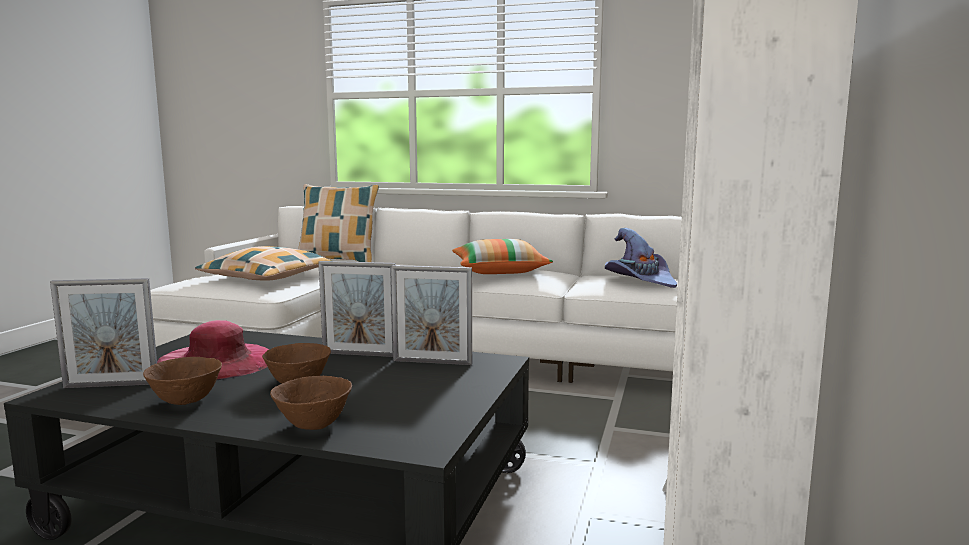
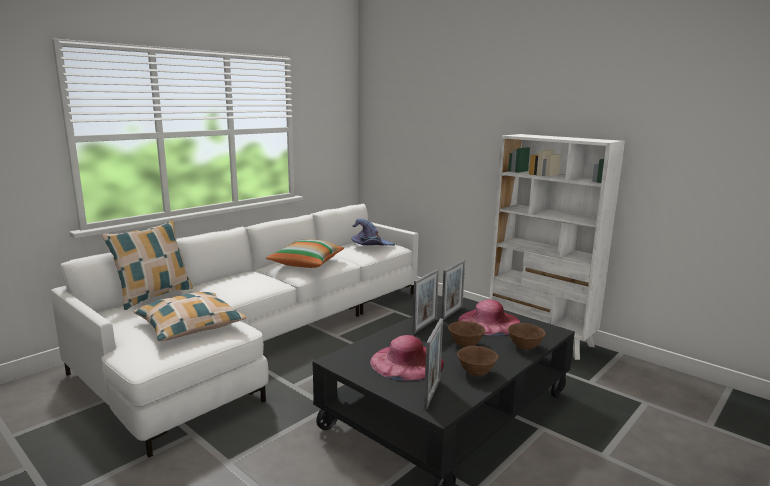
camera: 65 degrees left, 5 degrees up
none -> pink hat [458,299,521,336]

